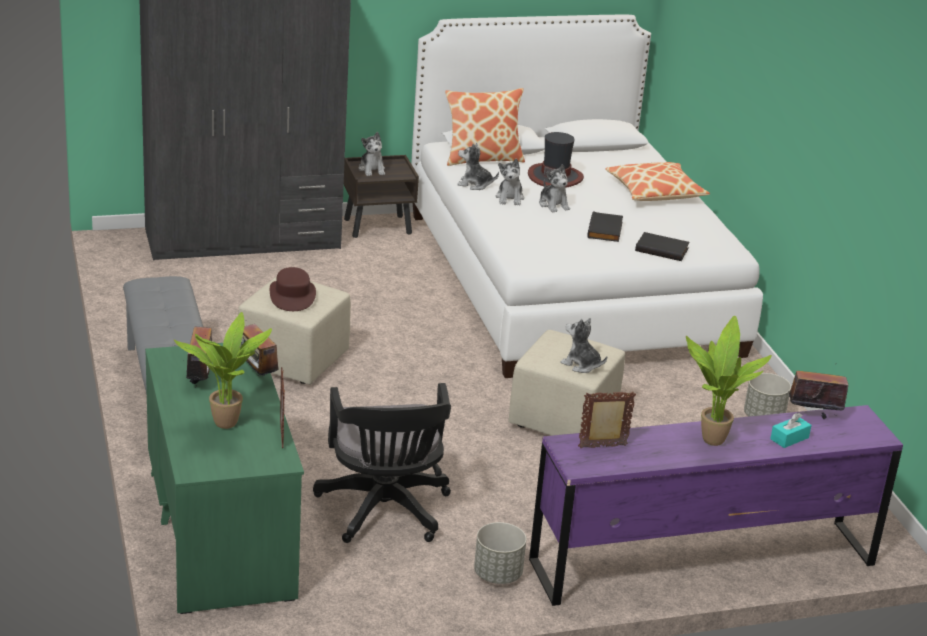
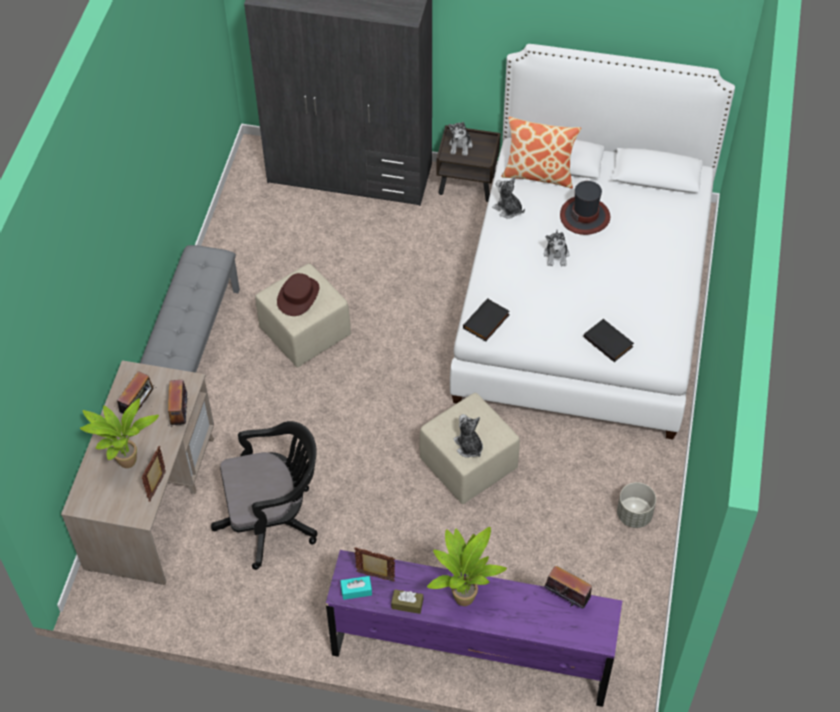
camera: 30 degrees right, 25 degrees up
green desk [145,343,304,614] -> beige desk [61,360,214,585]
black office chair [313,383,451,543] -> black office chair turned 120 degrees counterclockwise [211,421,318,570]
grey planter [474,522,526,584] -> none
plush toy [496,158,524,206] -> none
black book [587,212,623,242] -> black book moved to [463,298,510,341]
pillow [605,162,710,201] -> none
turquoise tissue box [770,413,812,448] -> turquoise tissue box moved to [340,576,372,600]
none -> brown tissue box [391,589,423,614]

